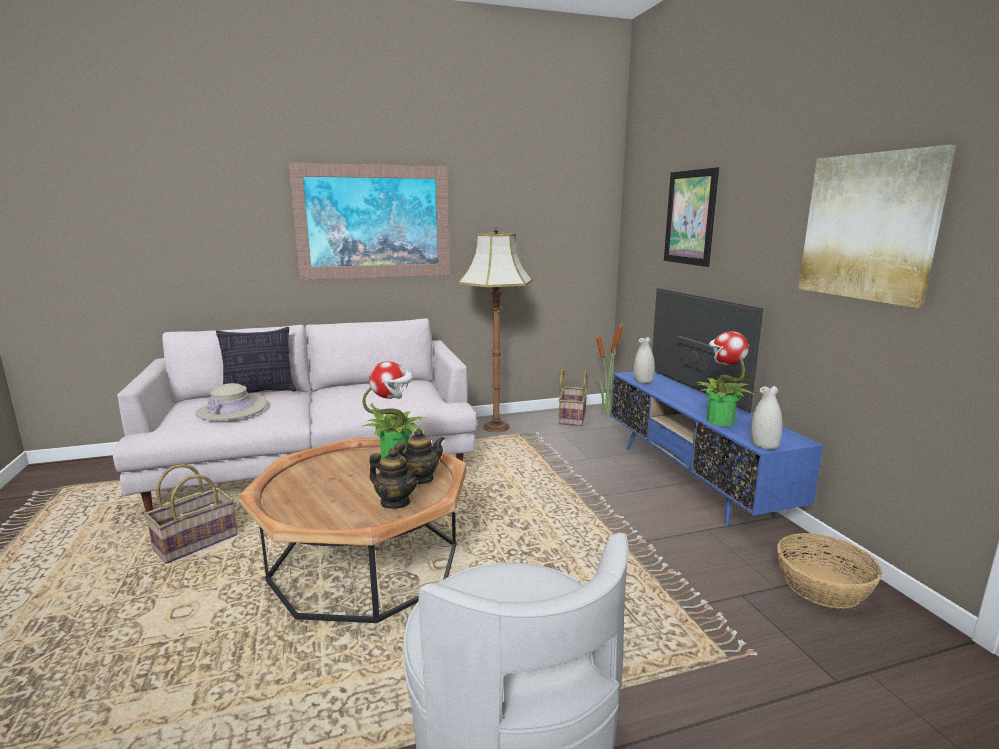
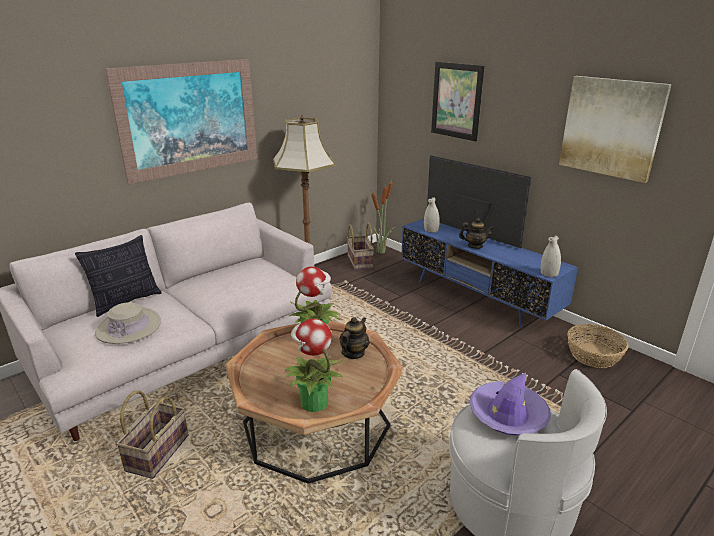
camera: 25 degrees left, 10 degrees up
teapot [369,448,419,509] -> teapot moved to [459,218,494,249]
potted plant [695,331,756,426] -> potted plant moved to [284,319,344,412]
none -> purple hat [470,372,551,435]

